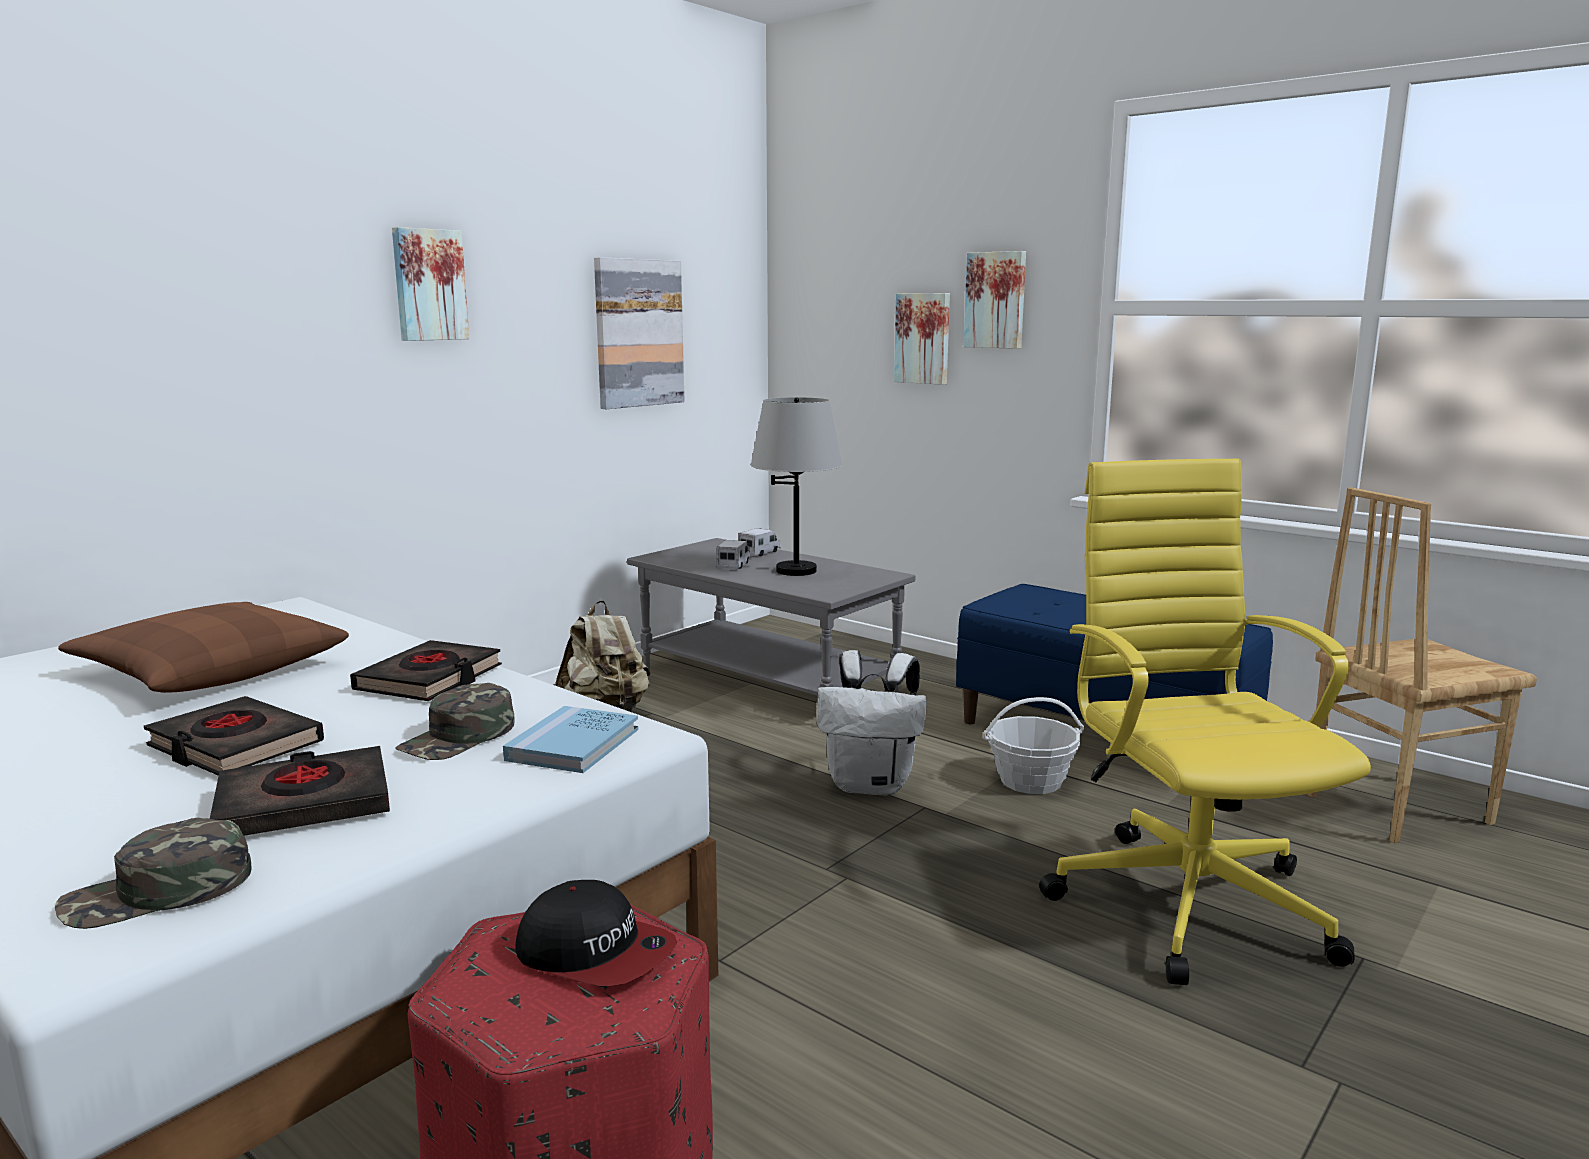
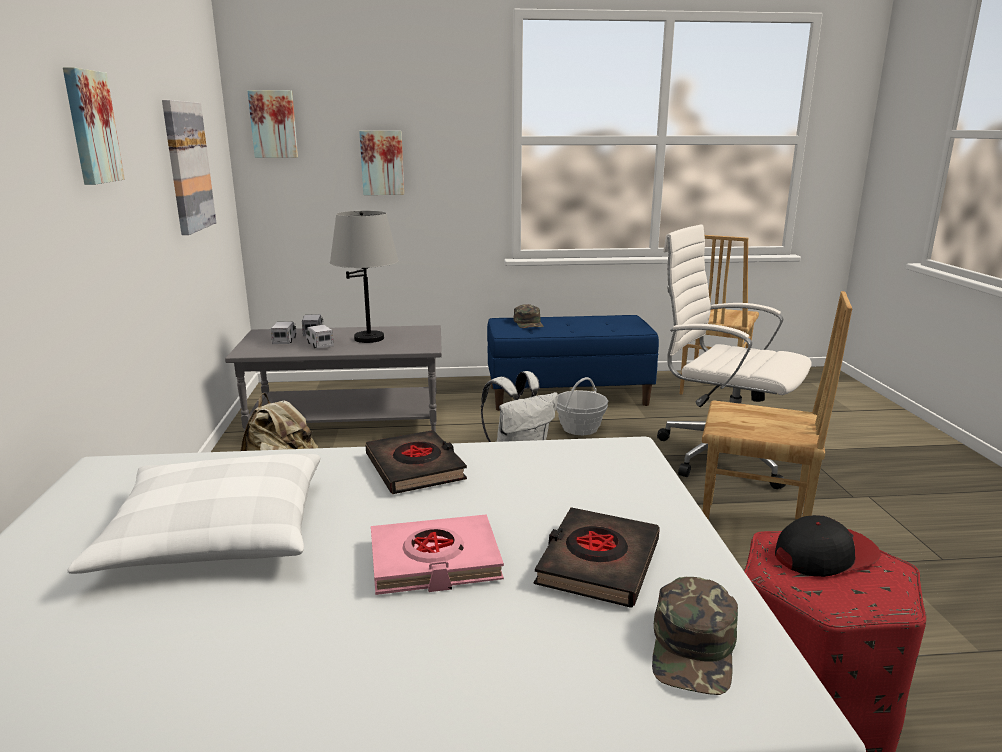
camera: 45 degrees left, 5 degrees up
brown pillow [58,602,349,693] -> white pillow [68,454,320,574]
black book [144,696,324,776] -> pink book [371,514,504,595]
green cap [395,683,515,760] -> green cap moved to [514,304,544,328]
blue book [503,706,638,773] -> none
picture [964,251,1026,349] -> picture moved to [247,90,298,158]
yellow office chair [1039,459,1371,985] -> white office chair [657,224,812,489]
none -> toy truck [271,322,297,344]
none -> brown chair [702,291,852,520]

